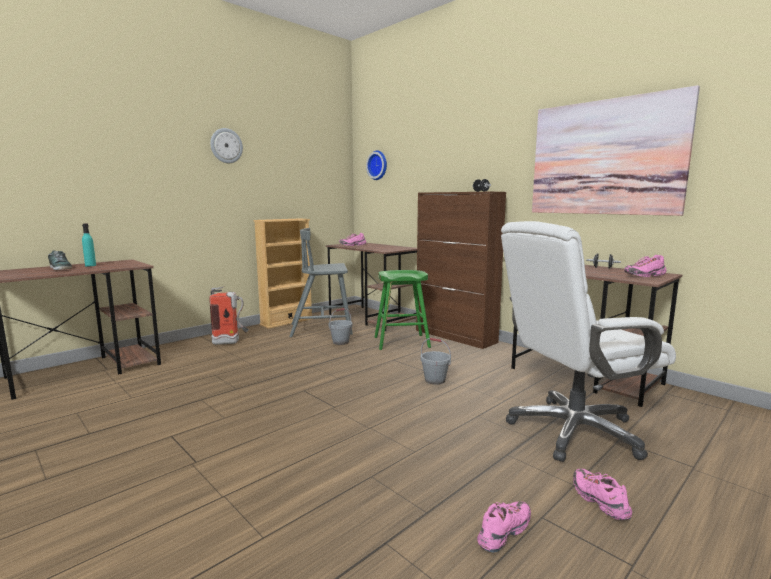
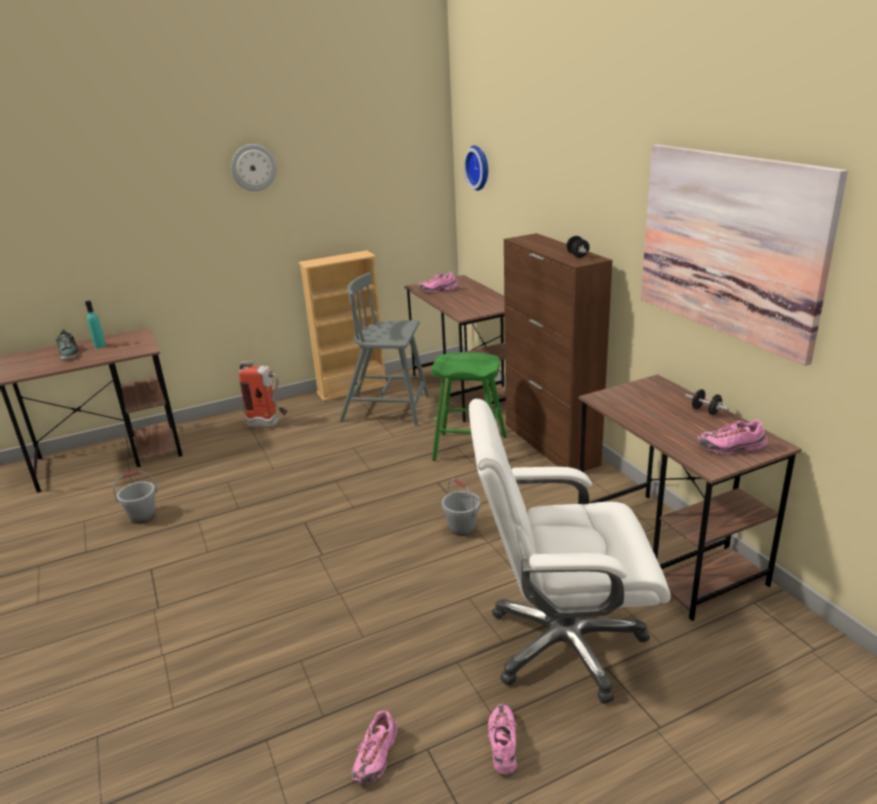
camera: 20 degrees right, 15 degrees up
grey bucket [329,308,353,345] -> grey bucket moved to [113,471,158,524]
pink shoe [477,501,531,553] -> pink shoe turned 135 degrees clockwise [352,711,398,784]

